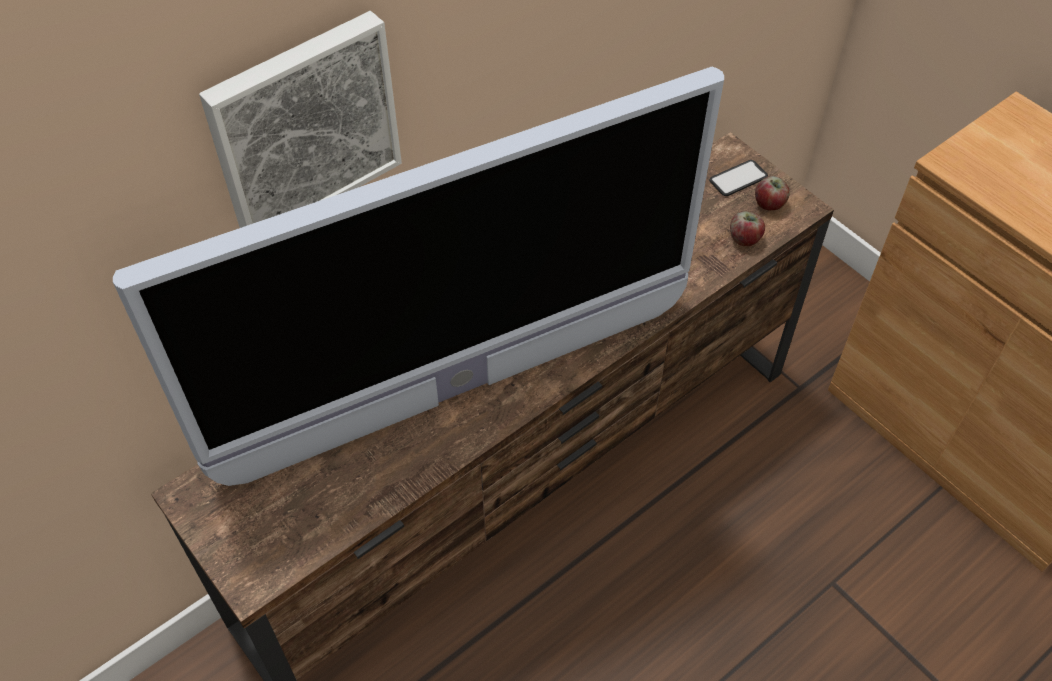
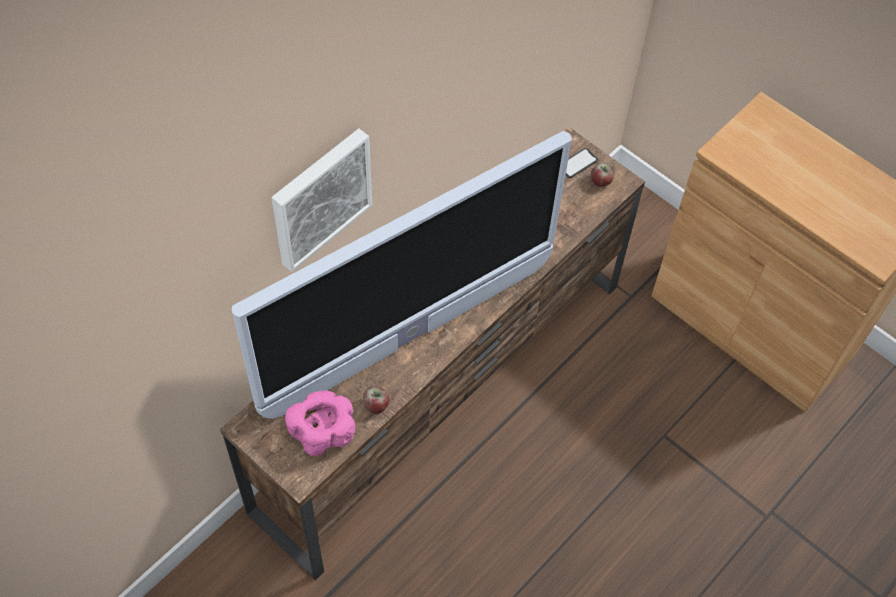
camera: 10 degrees left, 5 degrees up
apple [730,211,765,246] -> apple moved to [363,386,389,414]
none -> pink bowl [285,390,355,456]

